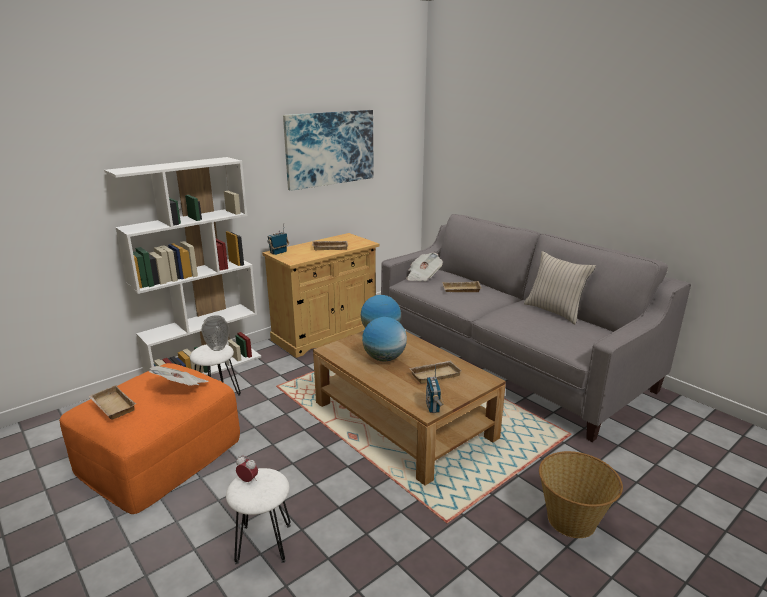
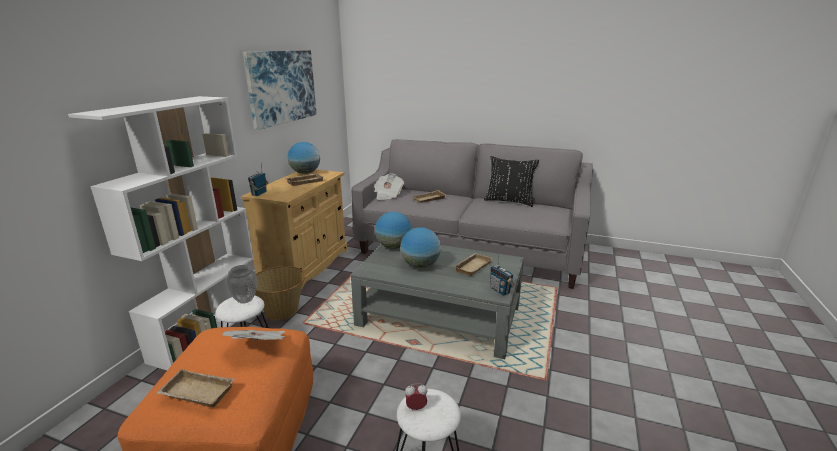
camera: 30 degrees left, 0 degrees up
brown coffee table [313,331,506,486] -> grey coffee table [351,244,524,359]
beige pillow [524,251,596,325] -> black pillow [484,156,539,207]
basket [539,451,623,538] -> basket moved to [255,266,306,320]
none -> globe [288,142,320,174]

